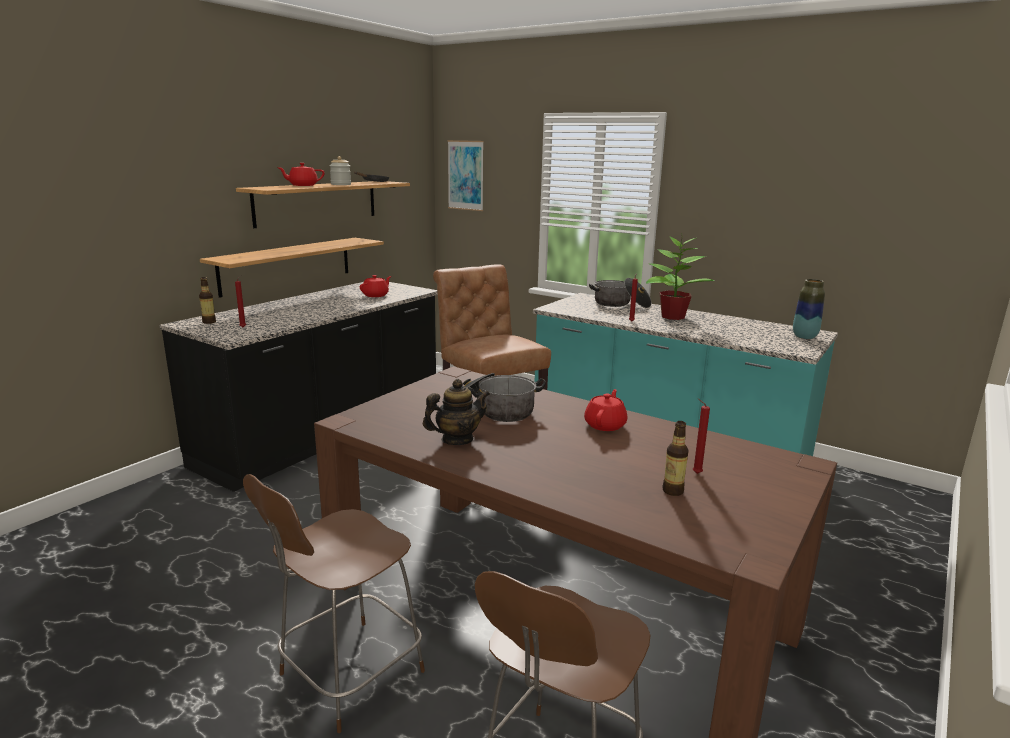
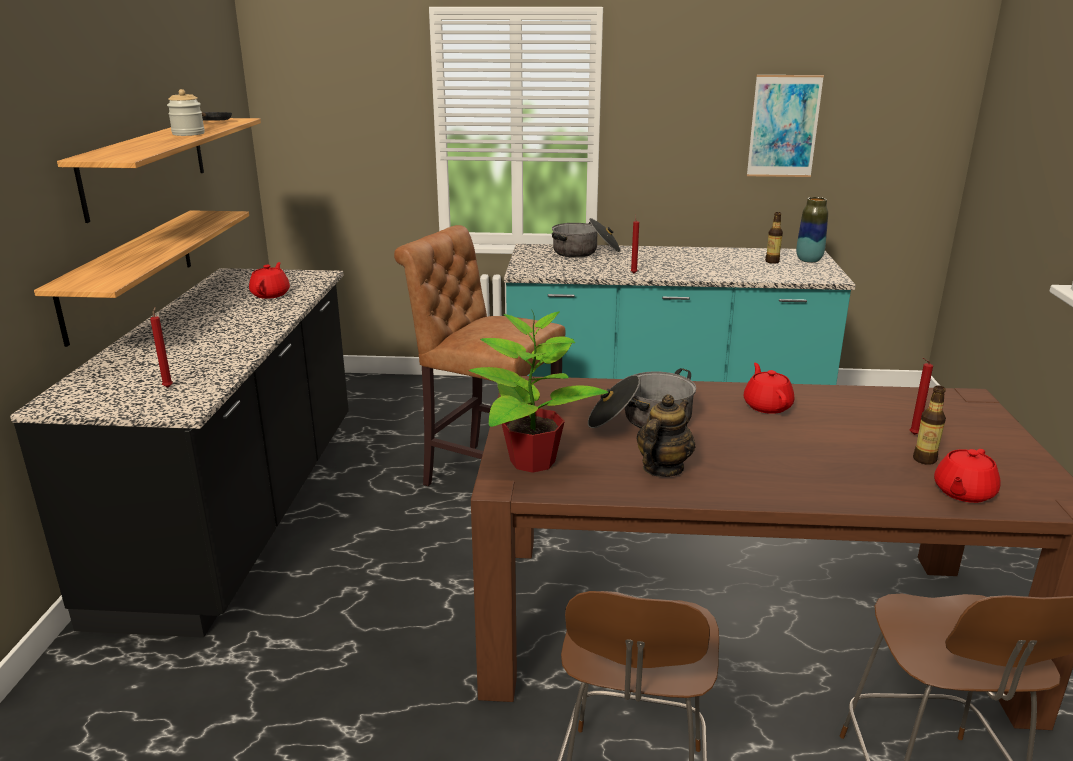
camera: 30 degrees left, 5 degrees up
bottle [199,277,216,324] -> bottle moved to [765,212,783,264]
red teapot [277,163,325,186] -> red teapot moved to [934,449,1001,503]
picture [448,140,484,211] -> picture moved to [747,75,824,177]
potted plant [646,233,715,320] -> potted plant moved to [468,311,608,473]

